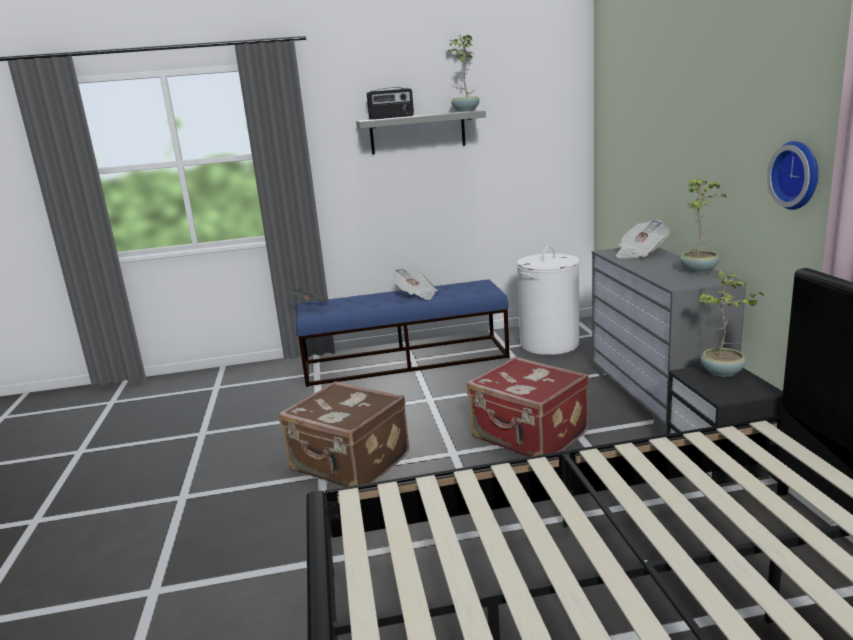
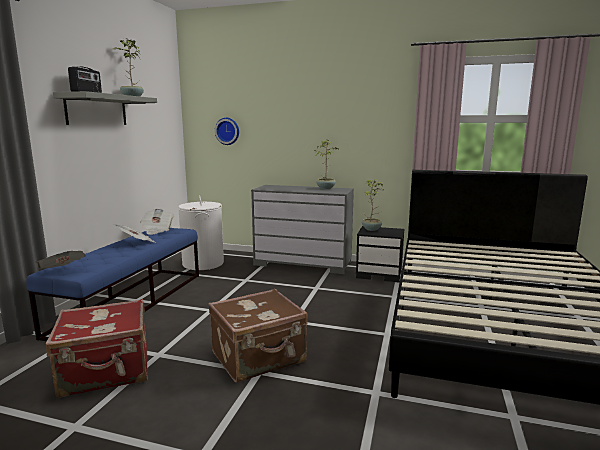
camera: 65 degrees left, 5 degrees down
red suitcase [467,356,589,457] -> red suitcase moved to [46,299,148,398]
newspaper [616,220,670,258] -> newspaper moved to [140,208,174,235]
wall clock [767,141,818,210] -> wall clock moved to [215,118,239,145]

